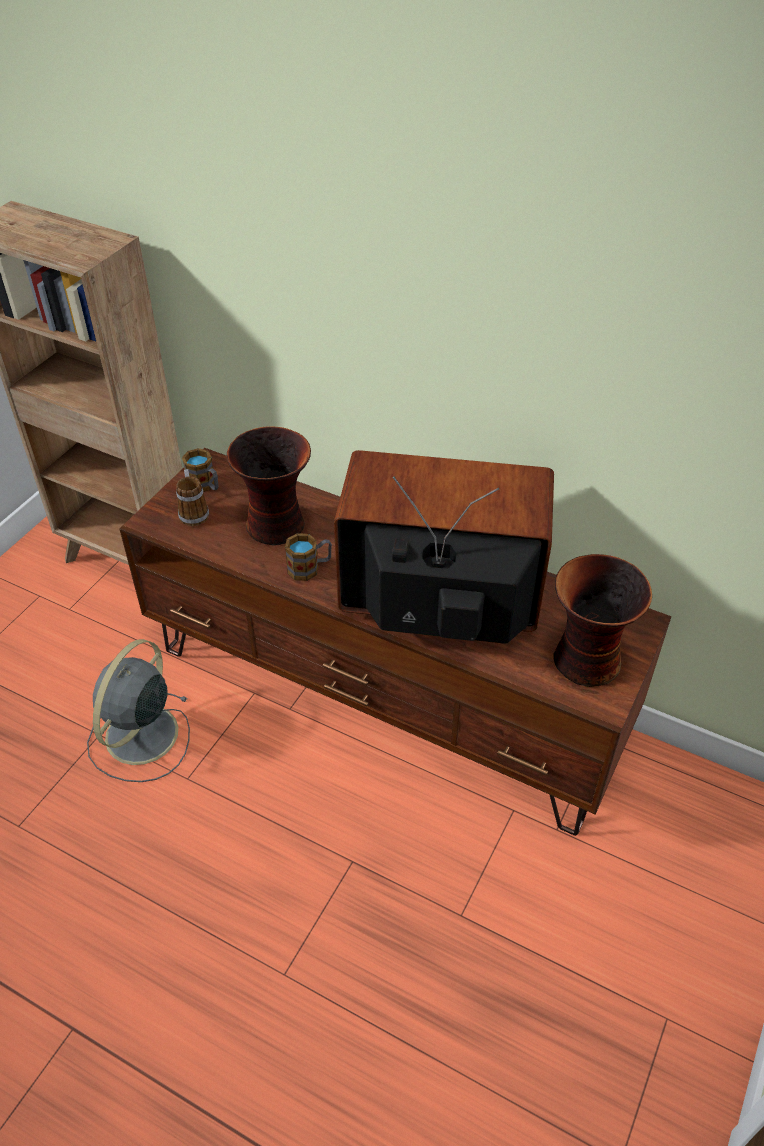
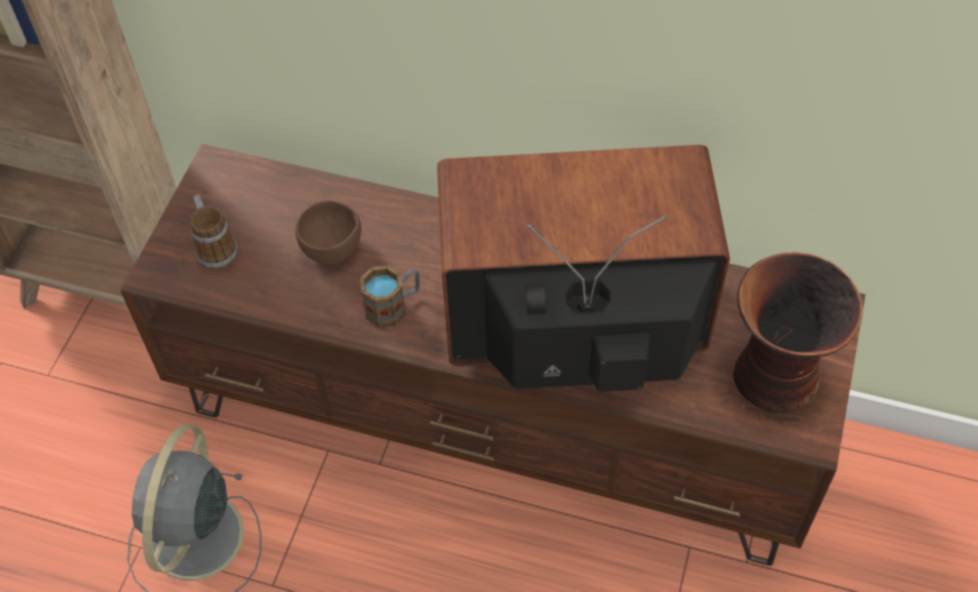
camera: 10 degrees left, 10 degrees up
mug [182,448,219,492] -> none
vase [227,426,311,545] -> brown bowl [295,200,361,265]

